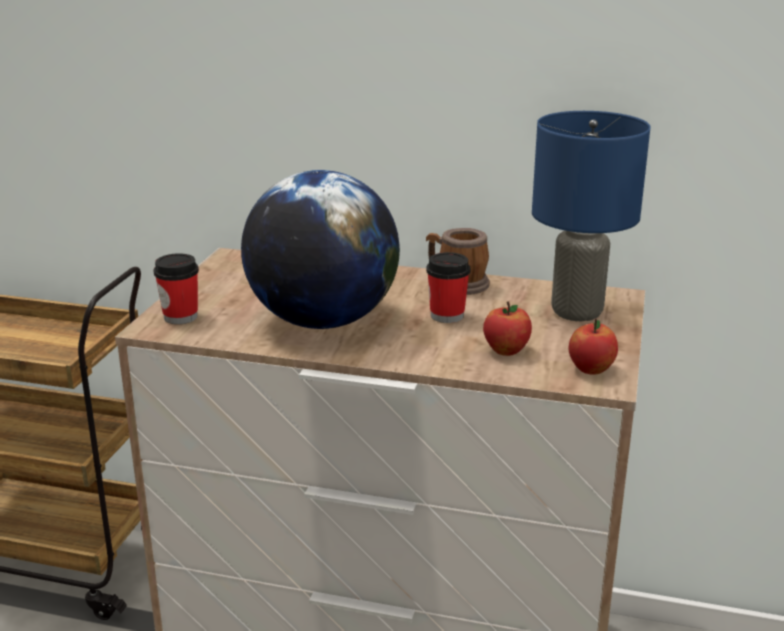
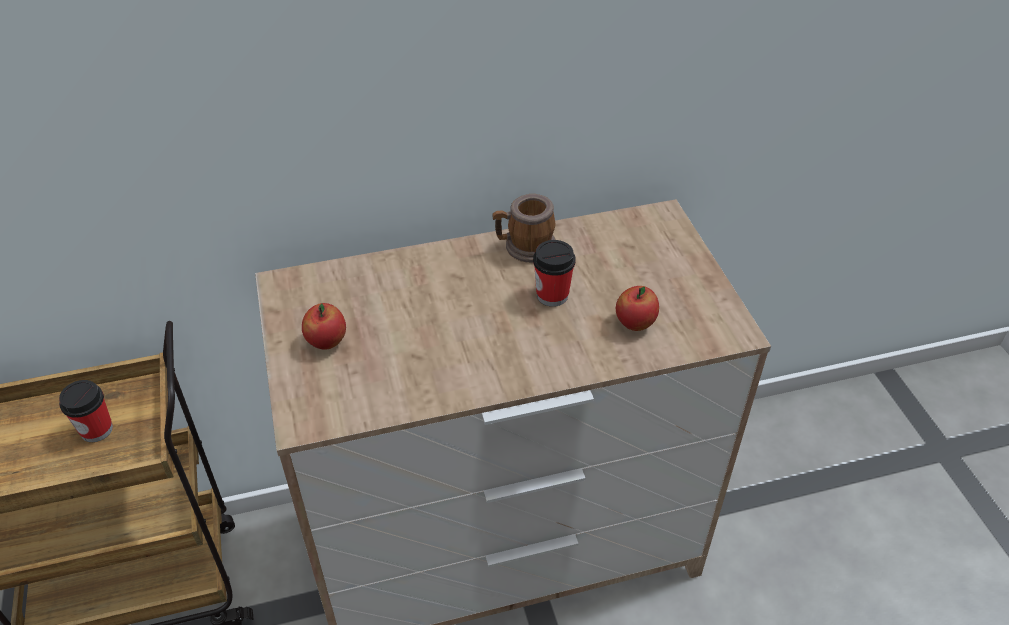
camera: 30 degrees left, 20 degrees up
cup [153,253,199,324] -> cup moved to [59,380,113,442]
globe [241,170,400,329] -> none
blue table lamp [532,111,651,322] -> none
apple [569,319,618,375] -> apple moved to [302,303,346,350]

